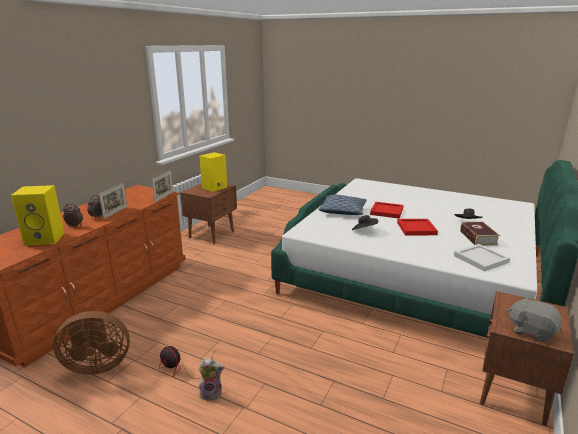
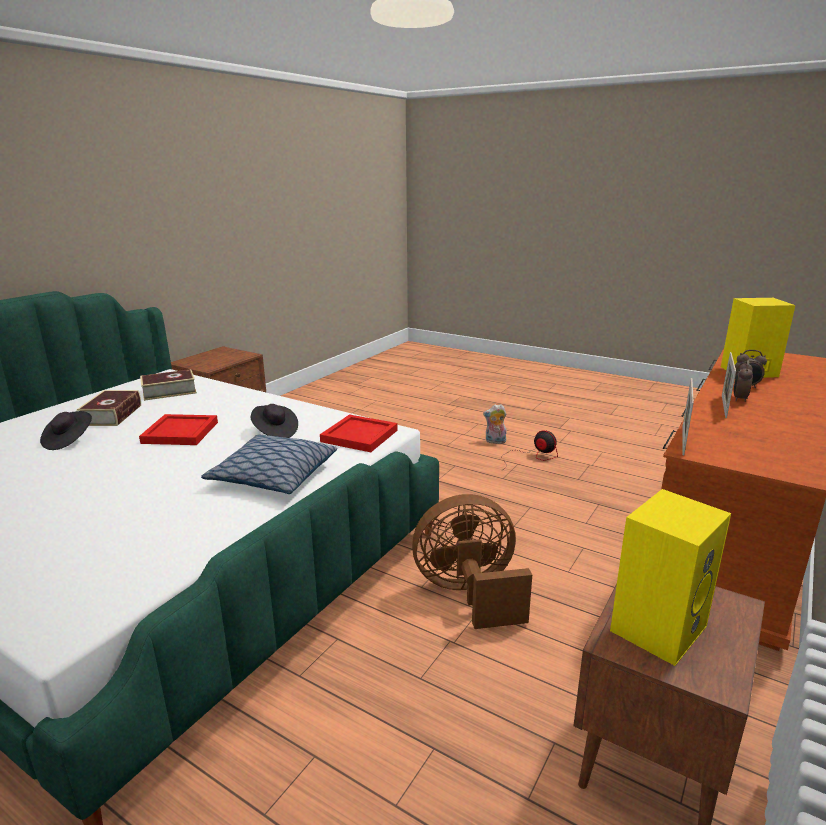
camera: 175 degrees left, 0 degrees up
brown fan [53,311,130,375] -> brown fan moved to [412,494,532,629]
red tray [370,202,403,219] -> red tray moved to [320,414,398,452]
white tray [454,244,510,272] -> book [140,369,197,401]
grey plush toy [506,296,562,342] -> none

